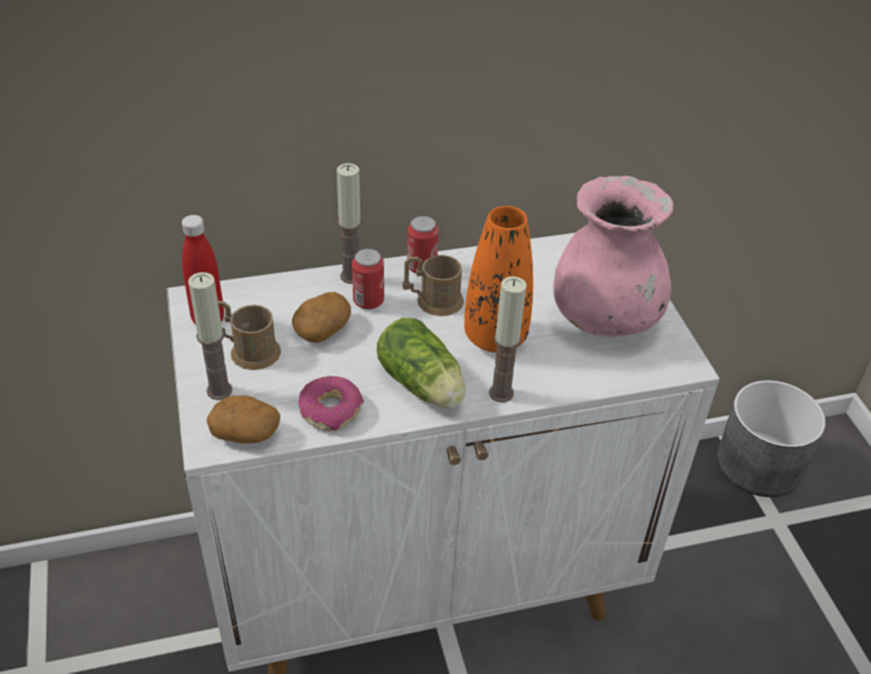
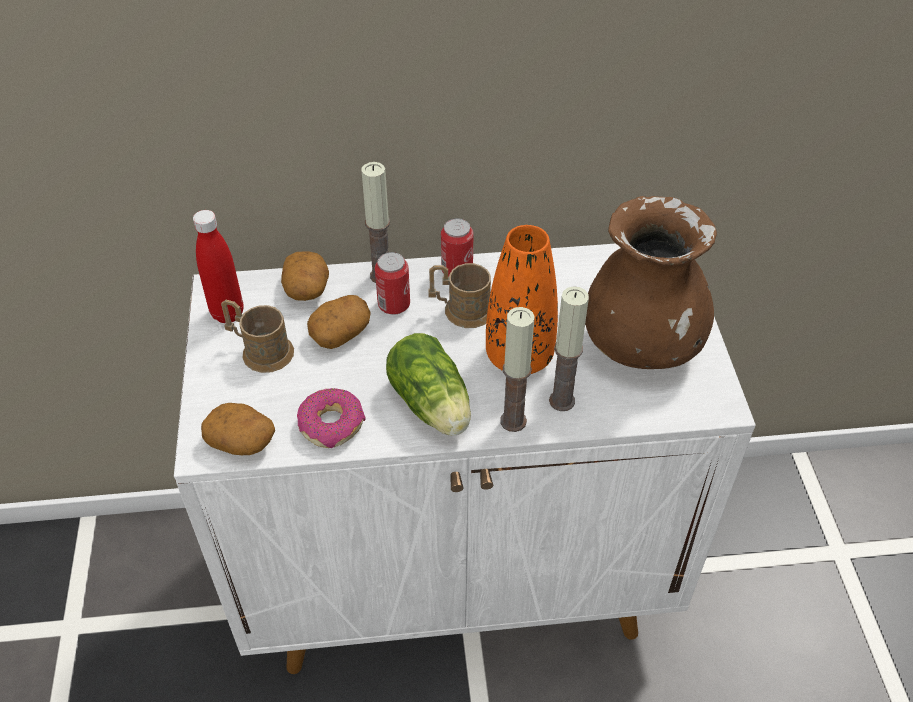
camera: 10 degrees right, 5 degrees up
candle [188,272,232,400] -> candle moved to [549,286,589,411]
pink vase [553,176,674,337] -> brown vase [585,196,717,369]
grey planter [717,380,826,497] -> none
none -> potato [281,251,329,301]

